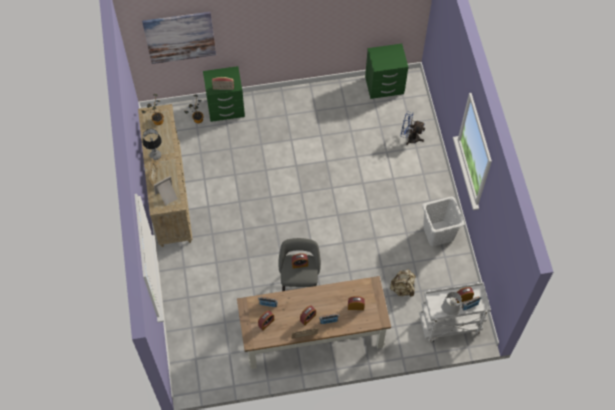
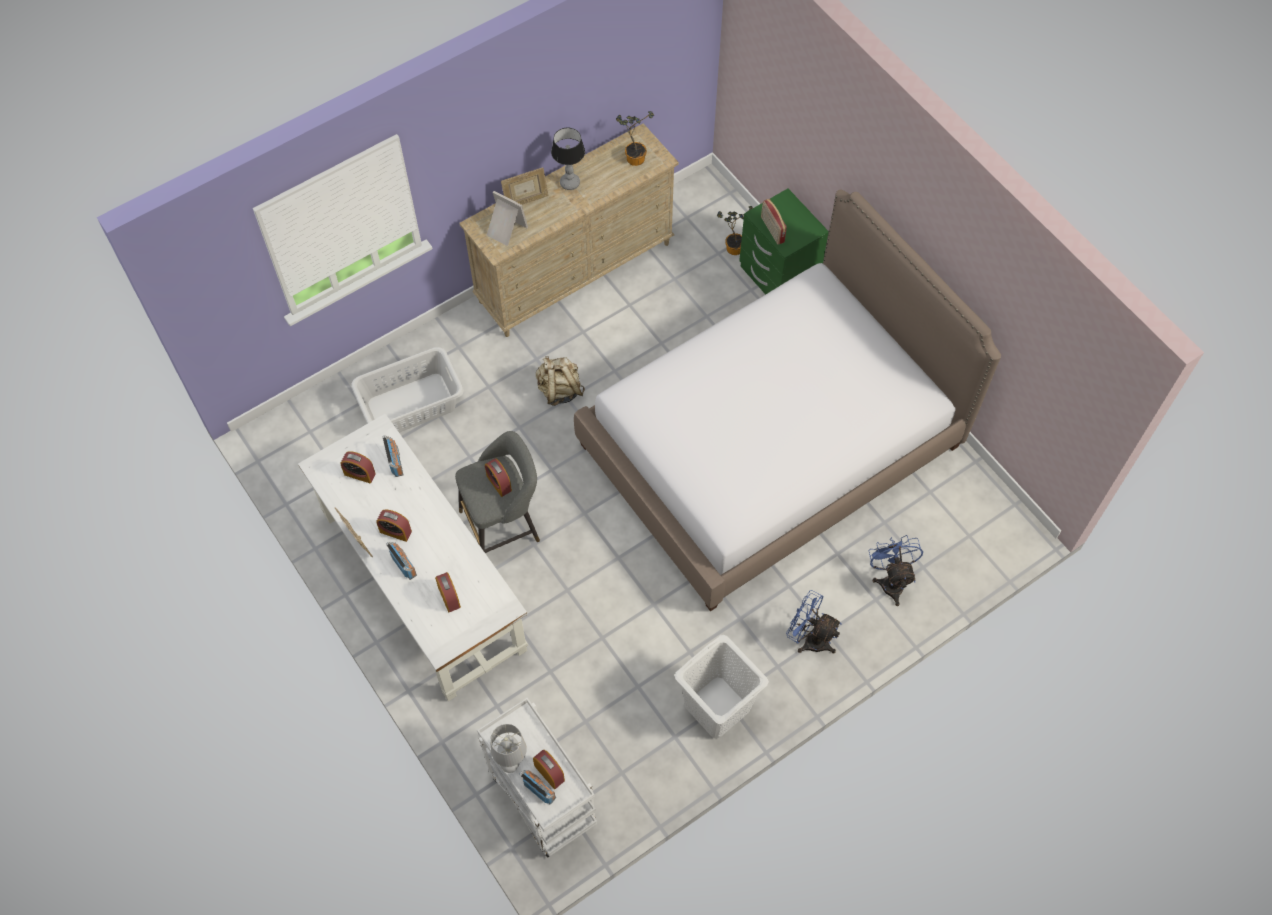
camera: 65 degrees right, 0 degrees up
picture [142,12,216,64] -> none
brown desk [237,276,391,369] -> white desk [298,414,528,701]
green nightstand [365,44,408,99] -> none
beige backpack [390,269,416,297] -> beige backpack moved to [536,356,585,406]
none -> grey laundry basket [351,347,464,433]
none -> bed [574,190,1001,611]
none -> blue fan [786,590,842,654]

